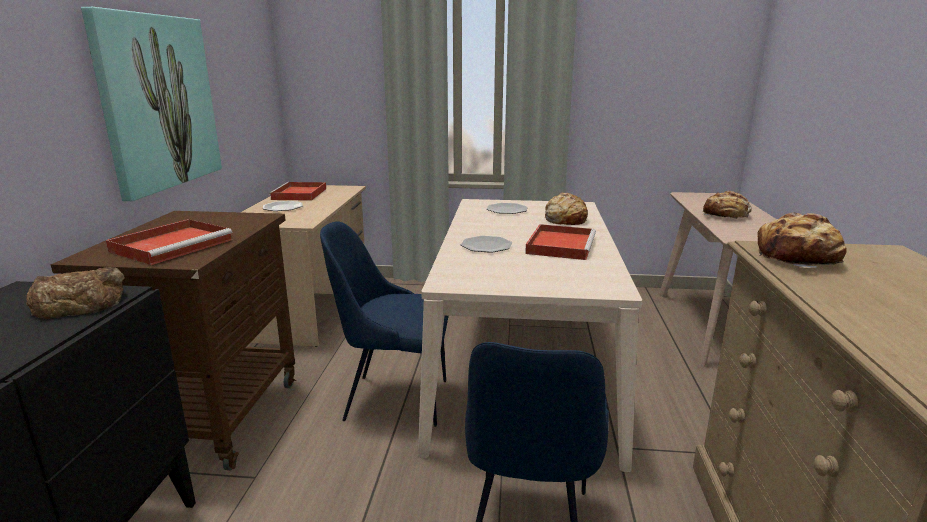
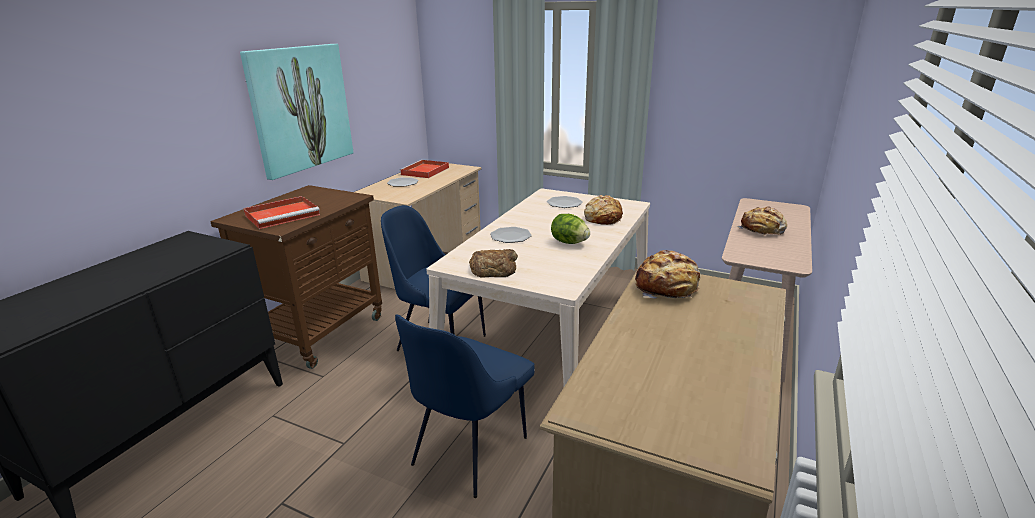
camera: 20 degrees right, 5 degrees up
bread [26,267,125,319] -> bread moved to [469,249,518,278]
red tray [525,224,596,260] -> lettuce [551,214,590,244]

